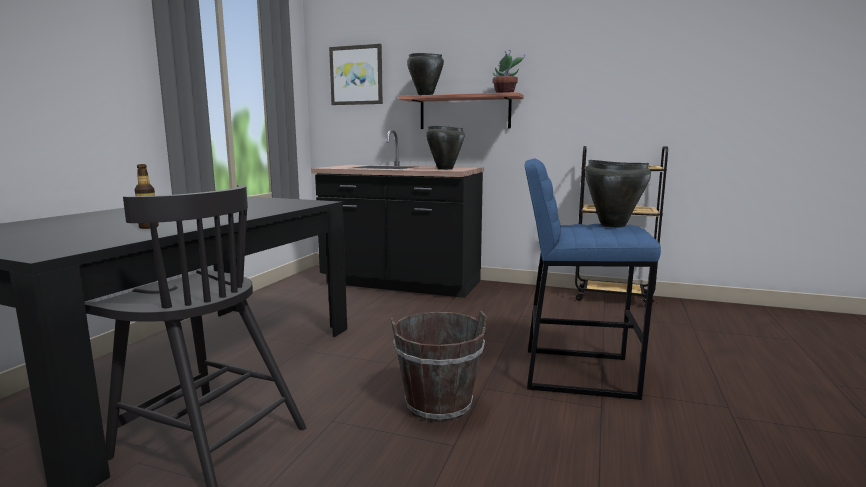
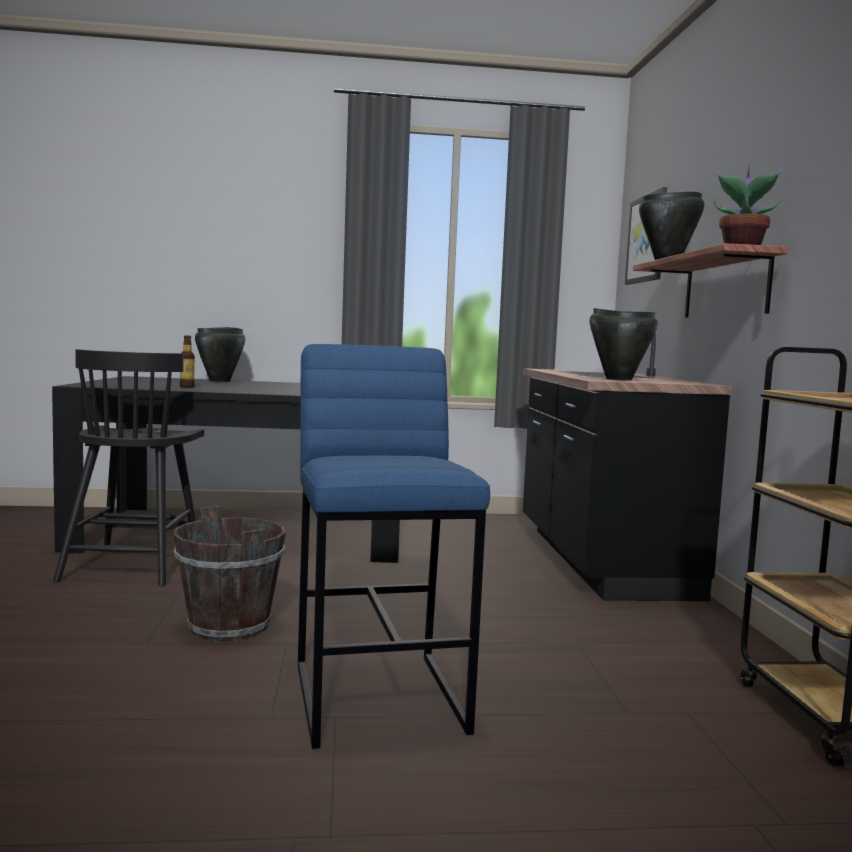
camera: 65 degrees right, 5 degrees down
black cooking pot [585,160,651,228] -> black cooking pot moved to [195,327,245,382]

